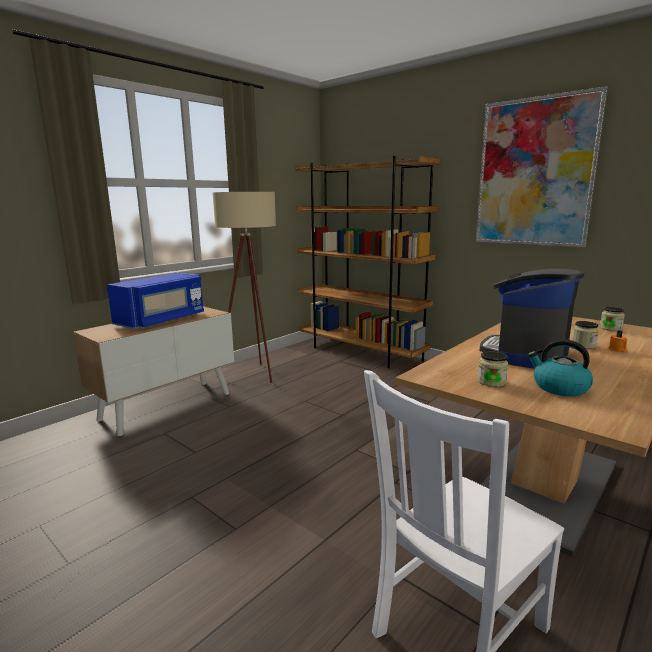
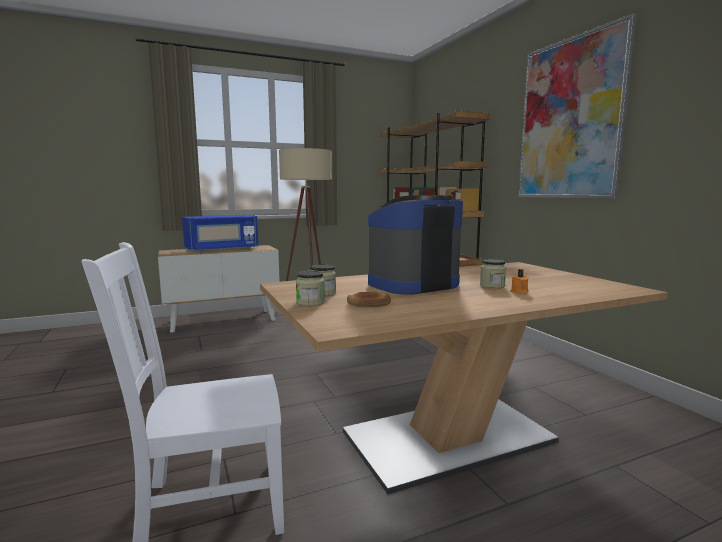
camera: 25 degrees right, 5 degrees down
kettle [527,339,593,396] -> bread [347,291,391,307]
jar [600,307,625,331] -> jar moved to [296,271,325,306]

